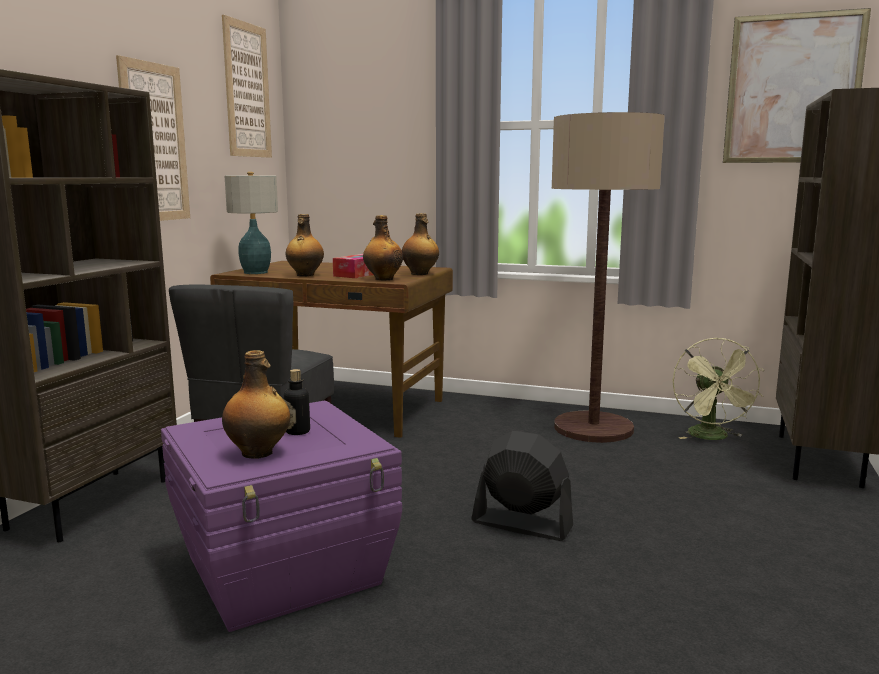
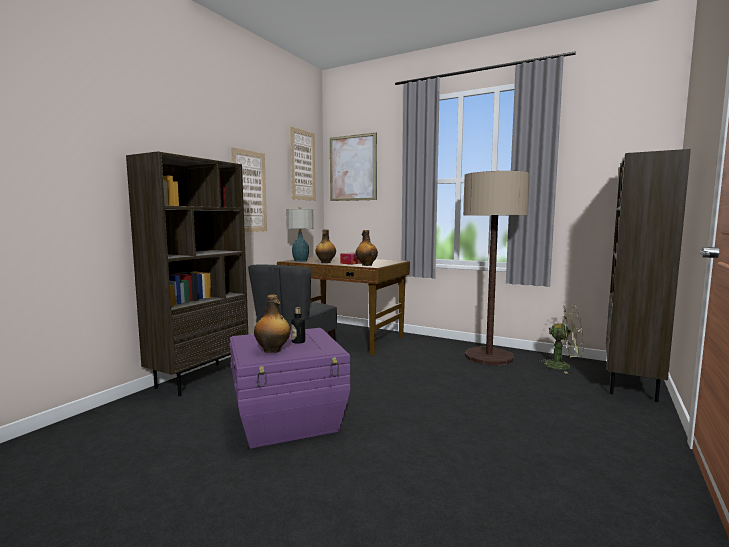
camera: 10 degrees right, 5 degrees down
bottle [402,213,439,275] -> none
black fan [471,431,573,541] -> none
green fan [673,337,764,440] -> green fan turned 75 degrees counterclockwise [538,305,584,374]
picture [723,8,871,163] -> picture moved to [330,133,377,201]

